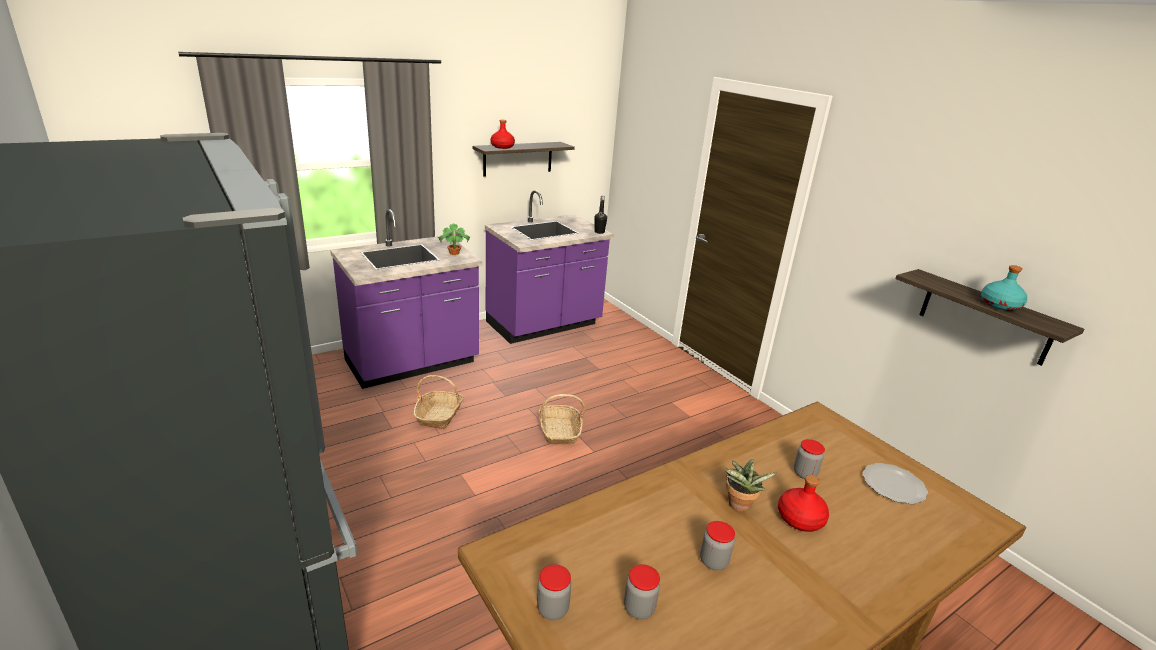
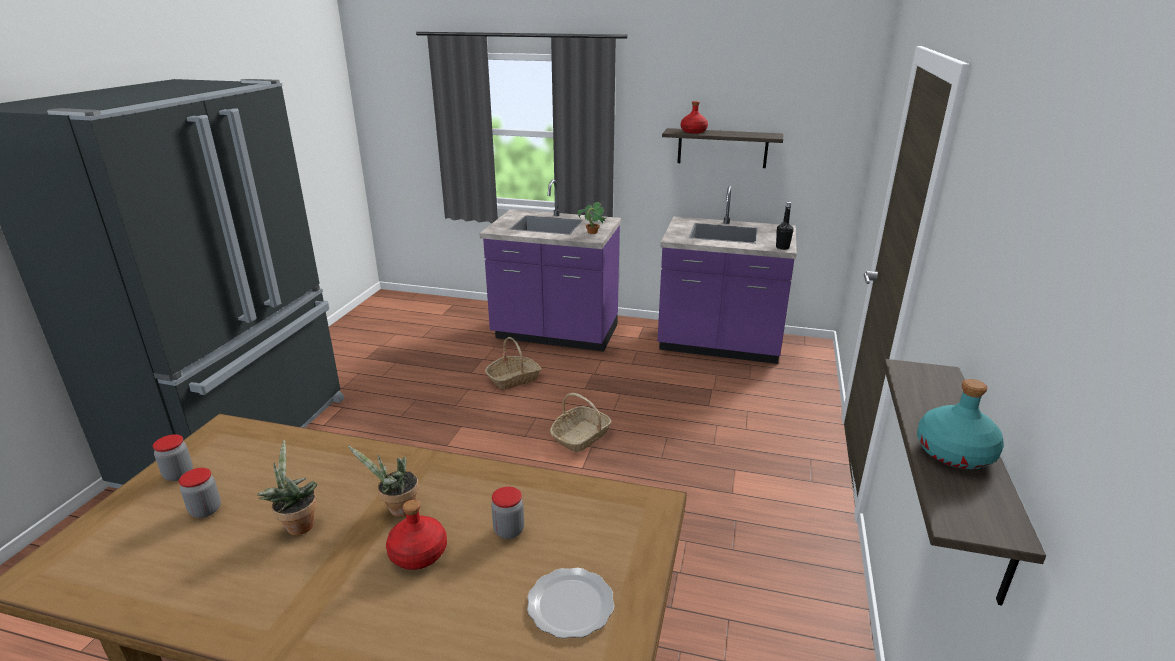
camera: 50 degrees right, 0 degrees up
jar [700,521,735,571] -> potted plant [257,440,318,535]

